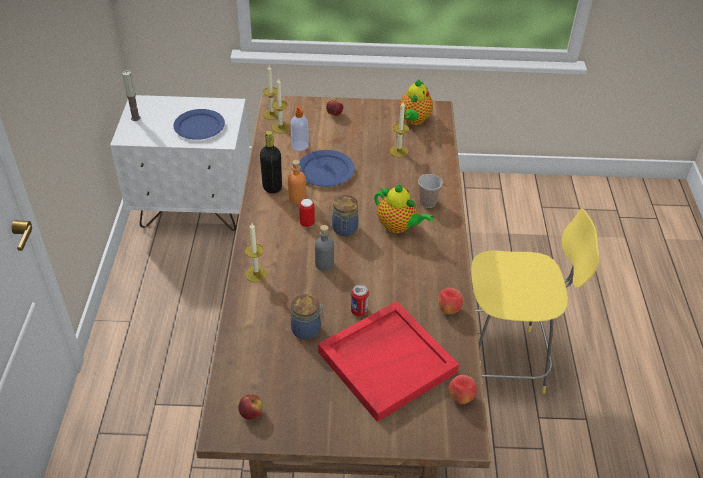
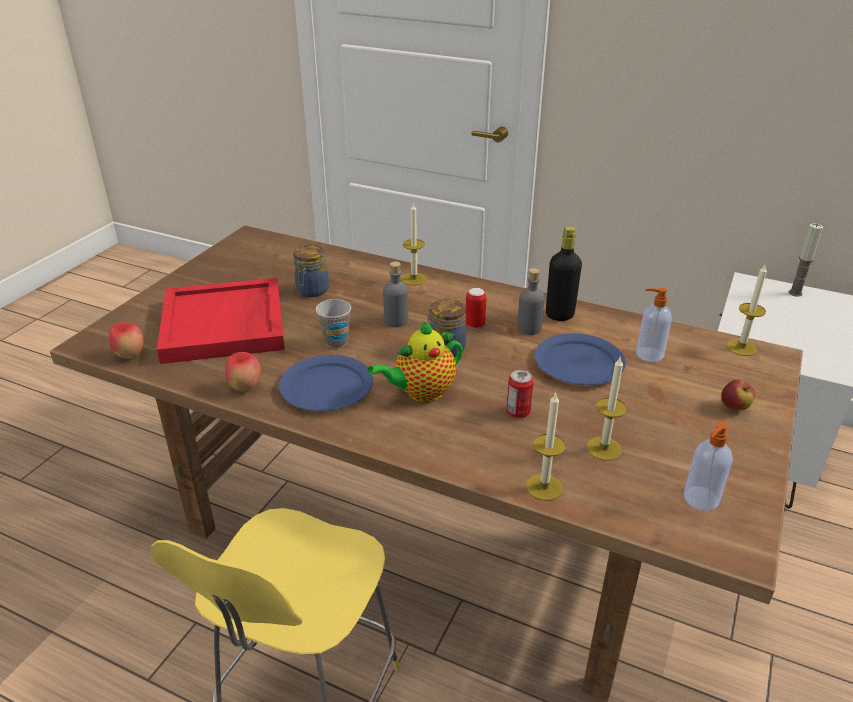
camera: 115 degrees right, 10 degrees down
blue plate [173,109,225,140] -> blue plate moved to [279,355,373,411]
apple [238,394,263,420] -> none
candle [272,78,290,133] -> candle moved to [526,392,566,501]
orange bottle [288,160,306,204] -> grey bottle [517,268,545,335]
can [351,284,369,316] -> can moved to [506,370,534,418]
teapot [400,79,433,125] -> soap dispenser [684,422,732,511]
cup [418,174,443,208] -> cup moved to [316,299,351,349]

